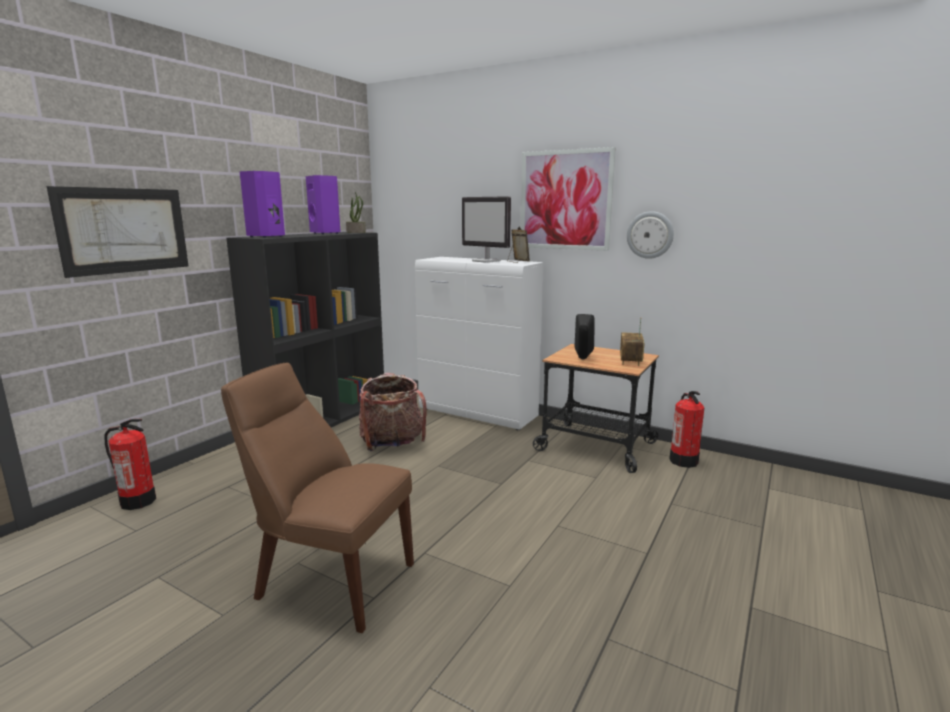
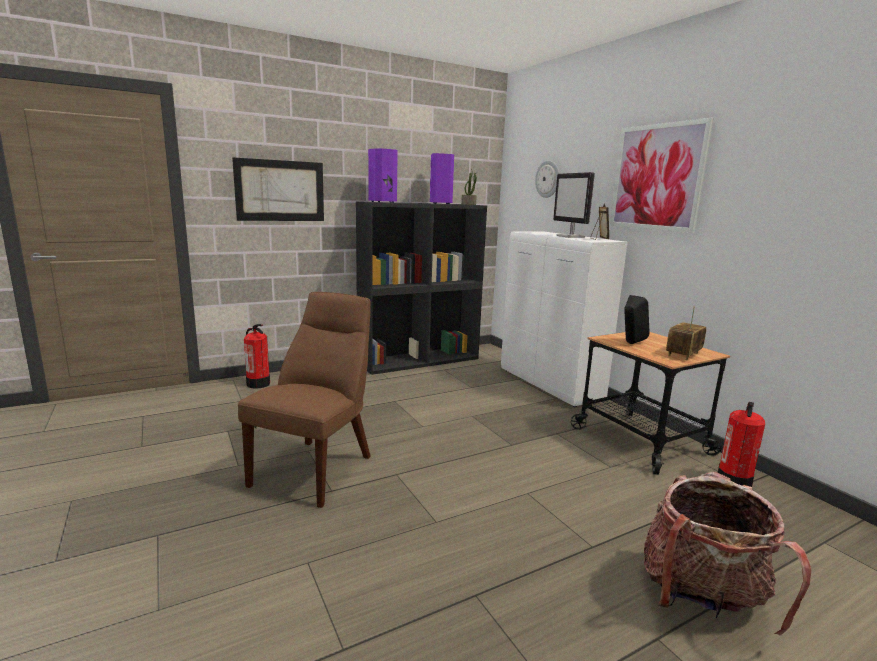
camera: 30 degrees right, 0 degrees up
brown chair [221,362,414,633] -> brown chair turned 60 degrees clockwise [238,292,371,508]
backpack [359,373,427,451] -> backpack moved to [644,472,811,636]
wall clock [627,211,674,259] -> wall clock moved to [535,160,559,198]

